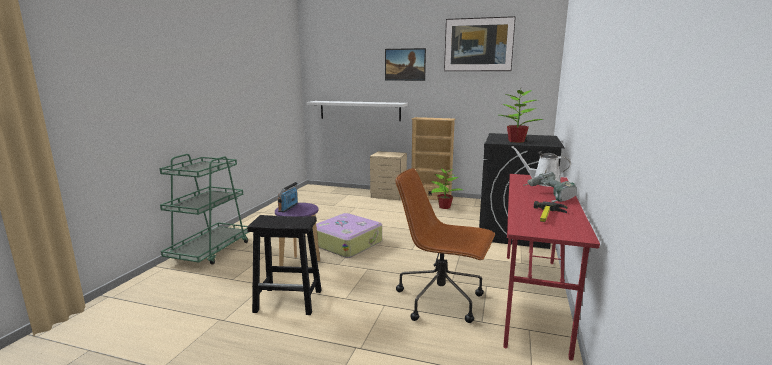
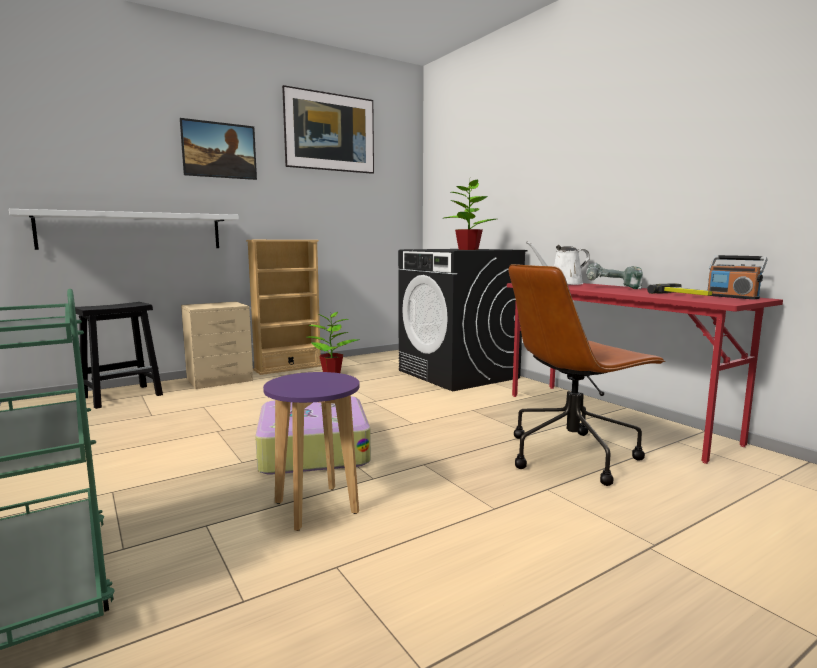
camera: 50 degrees left, 5 degrees down
black stool [247,215,321,315] -> black stool moved to [75,302,163,409]
radio [278,182,298,212] -> radio moved to [708,255,768,299]

